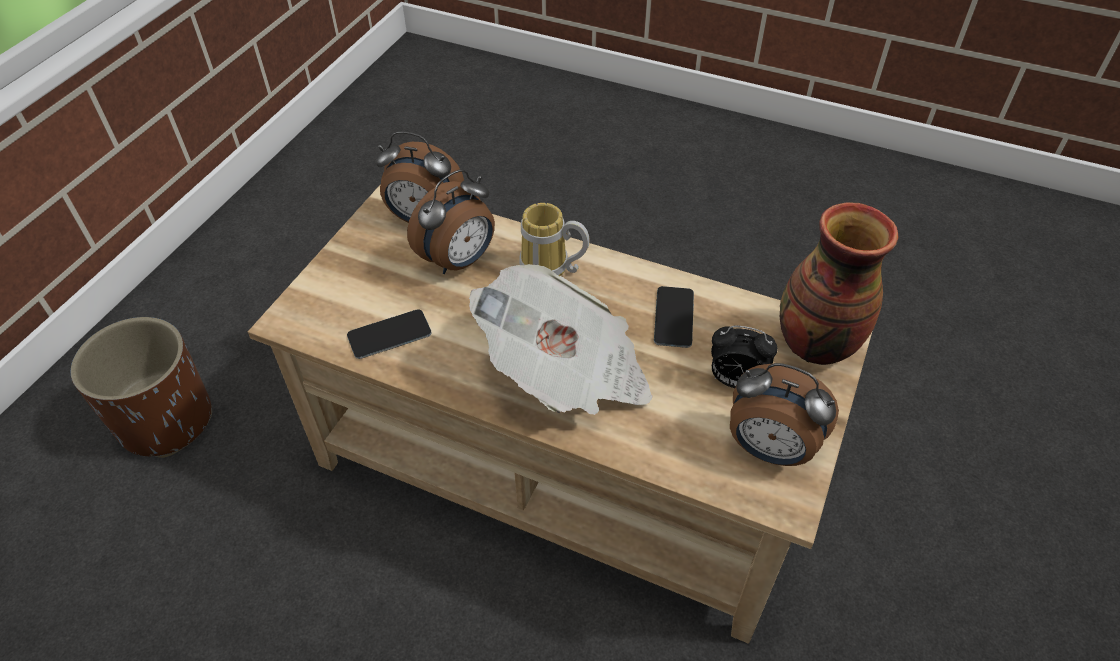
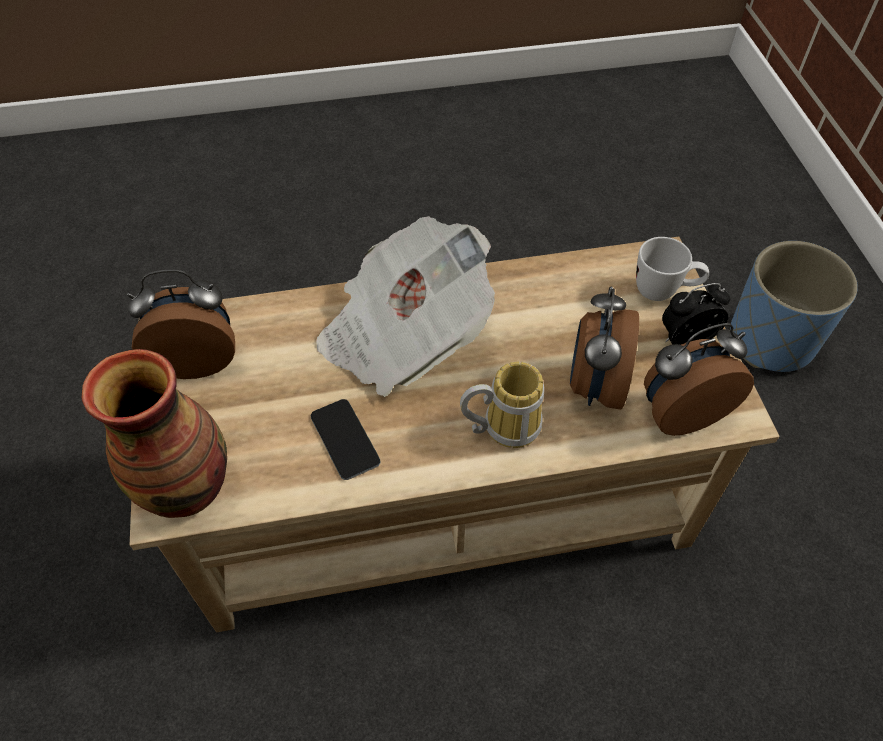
camera: 145 degrees right, 5 degrees up
brown planter [71,317,212,458] -> blue planter [730,241,858,372]
phone [347,309,431,359] -> none
alarm clock [711,326,778,388] -> alarm clock moved to [662,283,730,345]
none -> white mug [636,237,709,301]

